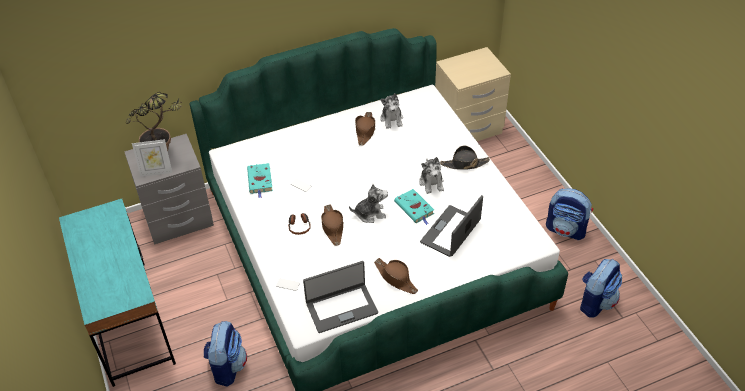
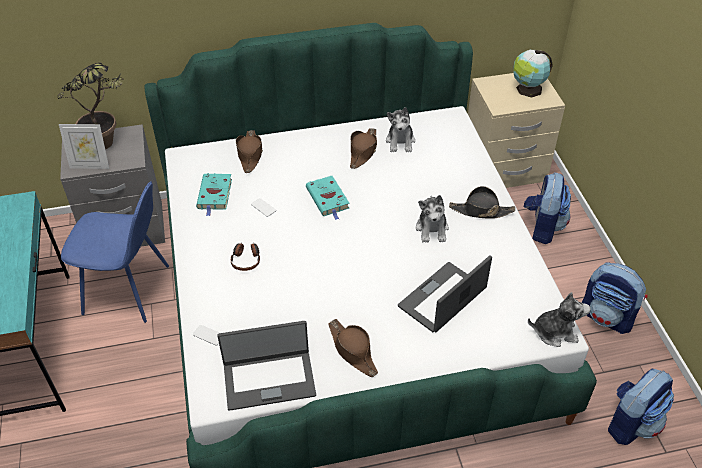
camera: 10 degrees right, 0 degrees up
backpack [204,321,247,387] -> backpack moved to [524,173,571,244]
brown hat [321,204,344,246] -> brown hat moved to [236,130,263,173]
plush toy [349,184,388,223] -> plush toy moved to [528,292,591,347]
turquoise book [394,189,434,225] -> turquoise book moved to [306,176,349,220]
none -> blue chair [61,181,169,323]
none -> globe [513,50,553,98]

